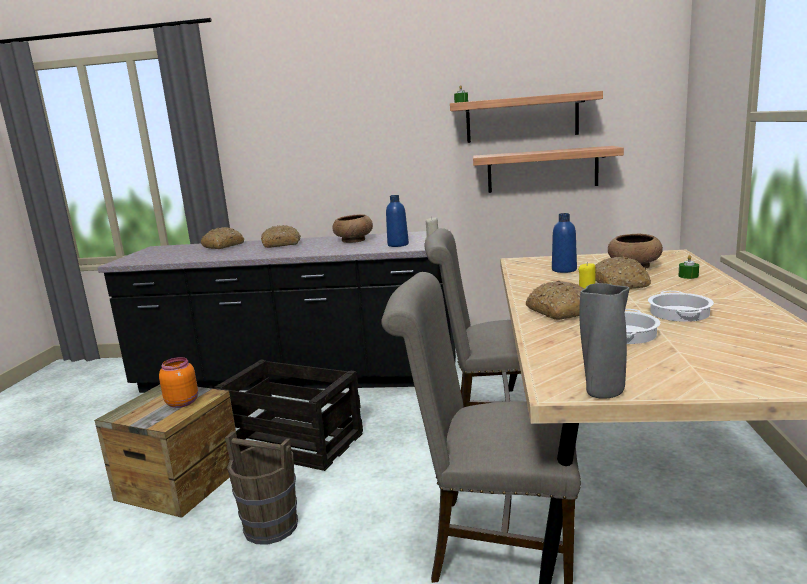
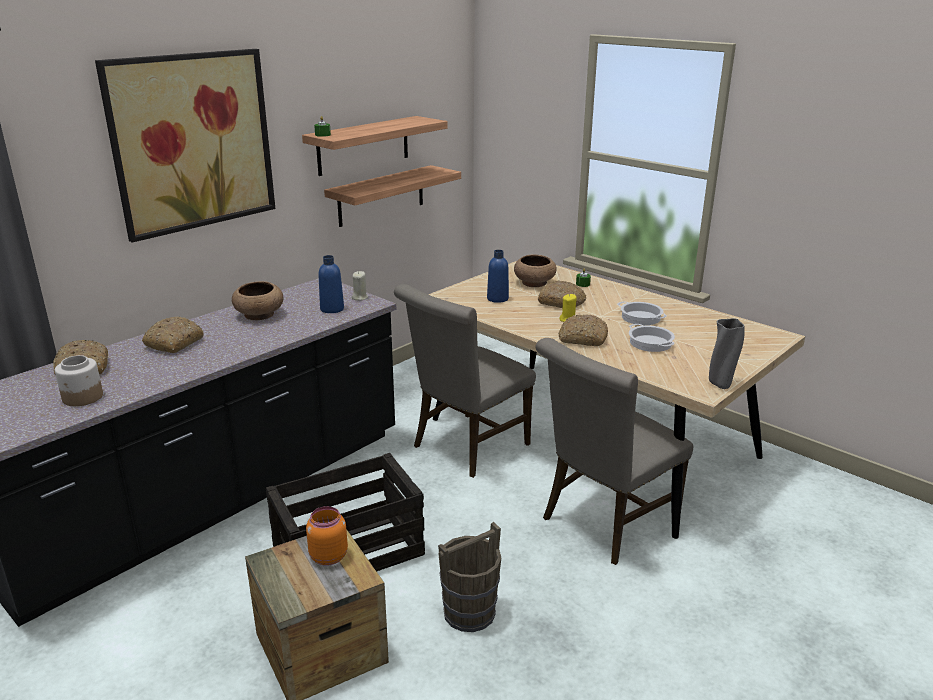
camera: 55 degrees left, 10 degrees up
none -> jar [55,355,103,406]
none -> picture [95,49,276,243]

